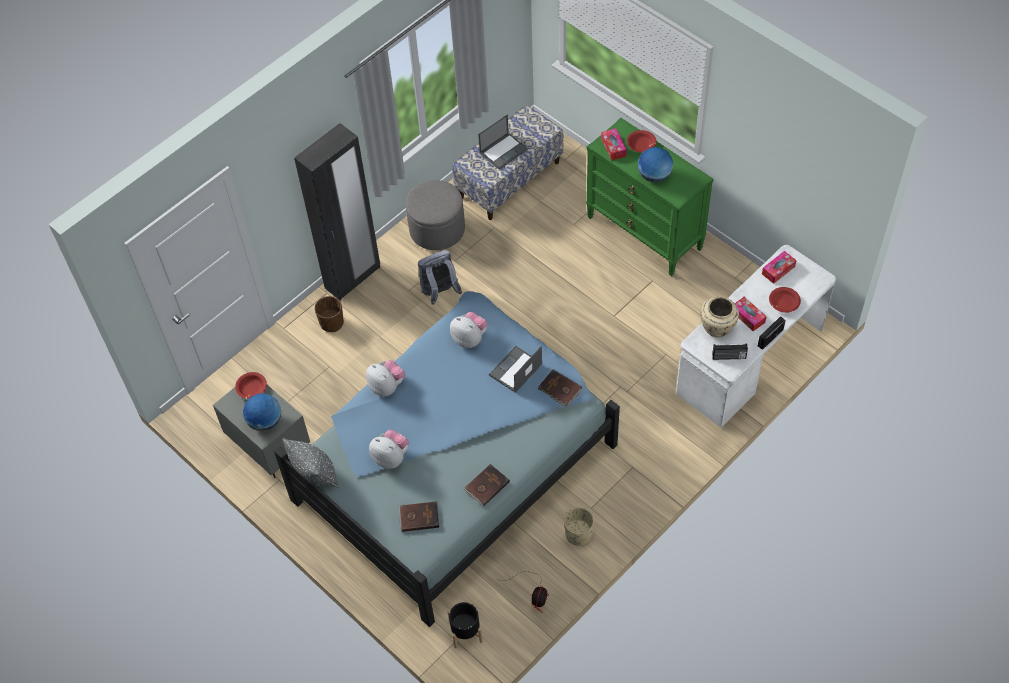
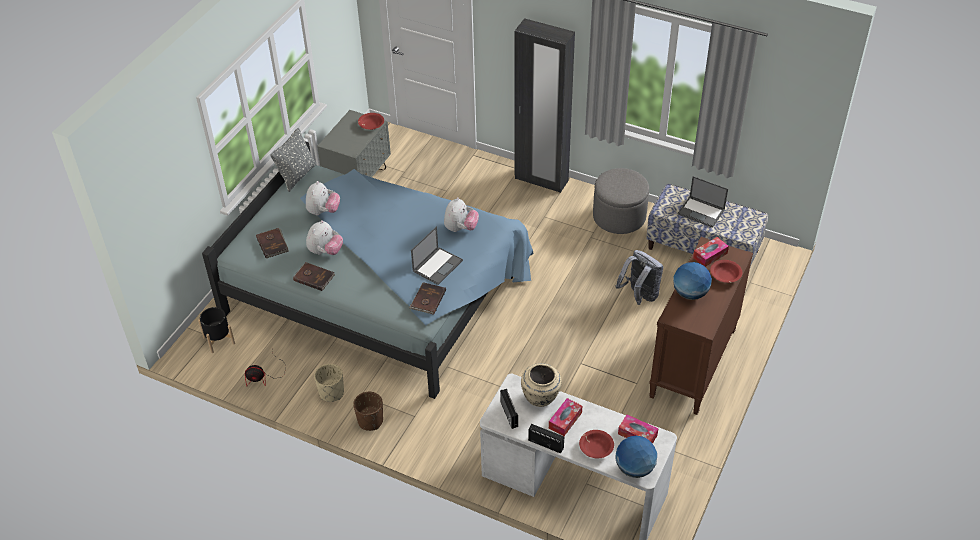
camera: 70 degrees right, 10 degrees down
globe [243,393,281,431] -> globe moved to [615,436,657,478]
brown planter [315,296,344,332] -> brown planter moved to [353,392,383,431]
plush toy [366,360,405,397] -> plush toy moved to [306,220,343,255]
grey backpack [418,250,462,305] -> grey backpack moved to [615,250,663,305]
laptop [489,346,542,393] -> laptop turned 105 degrees clockwise [411,226,463,285]
green dresser [586,118,714,276] -> brown dresser [649,237,753,415]

